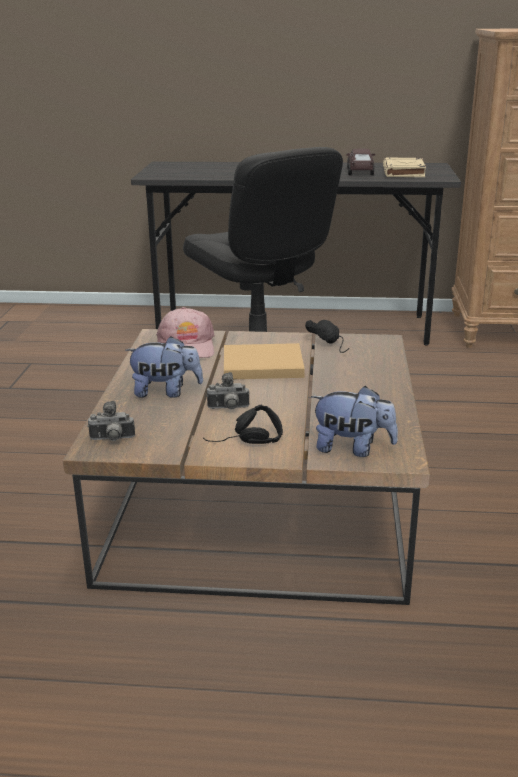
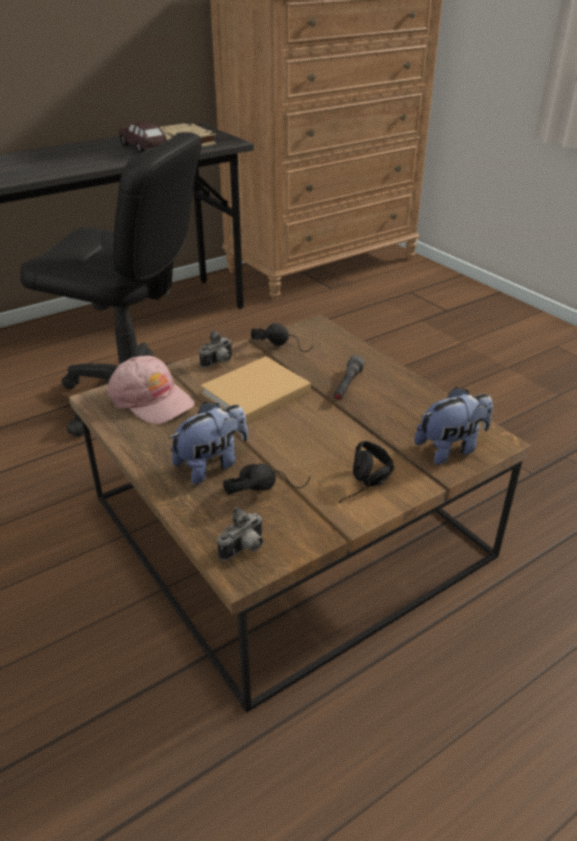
camera: 40 degrees left, 10 degrees up
camera [207,372,250,409] -> camera moved to [199,330,232,368]
none -> black headphones [223,464,310,495]
none -> grey flashlight [333,355,365,400]

